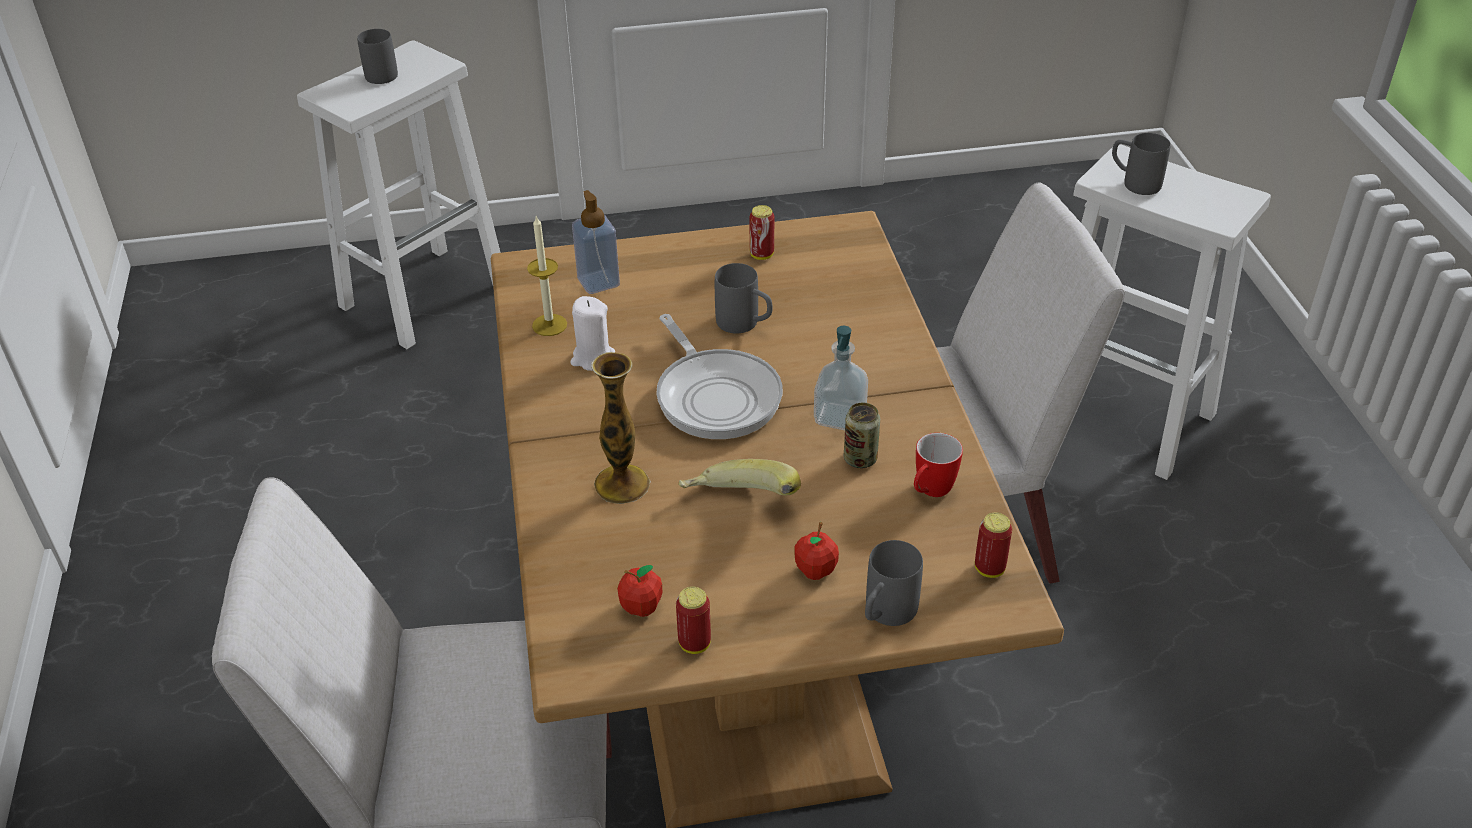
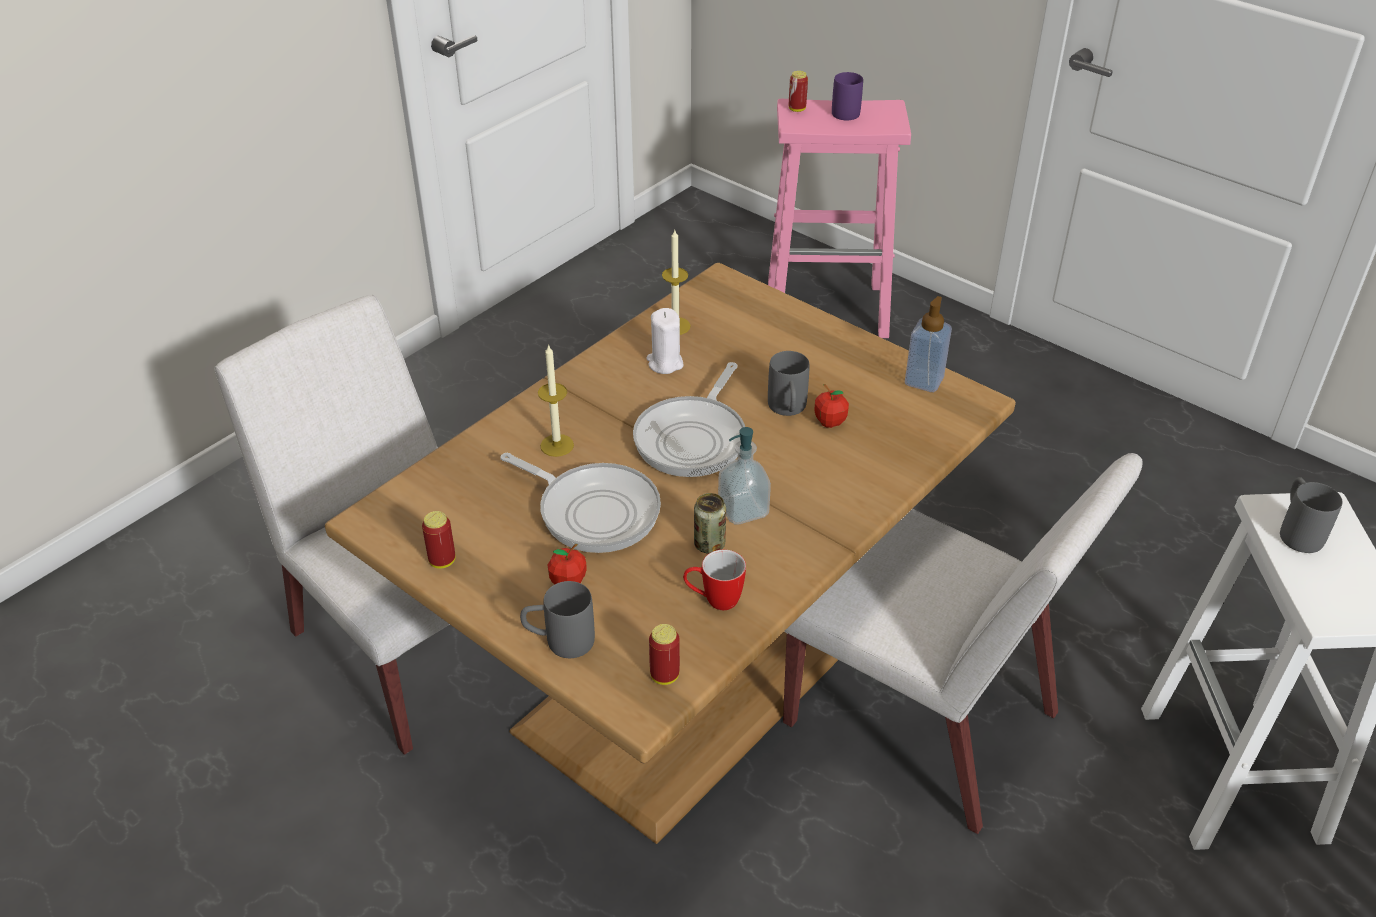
camera: 50 degrees right, 0 degrees up
white stool [297,40,501,349] -> pink stool [768,99,911,338]
grey mug [357,29,398,84] -> purple mug [832,72,863,120]
soap dispenser [572,190,620,294] -> soap dispenser moved to [905,296,952,392]
vase [591,352,651,504] -> candle [538,344,574,457]
apple [617,565,662,617] -> apple moved to [814,384,849,428]
banana [678,459,801,495] -> frying pan [501,453,661,553]
can [750,205,774,260] -> can moved to [789,71,808,112]

